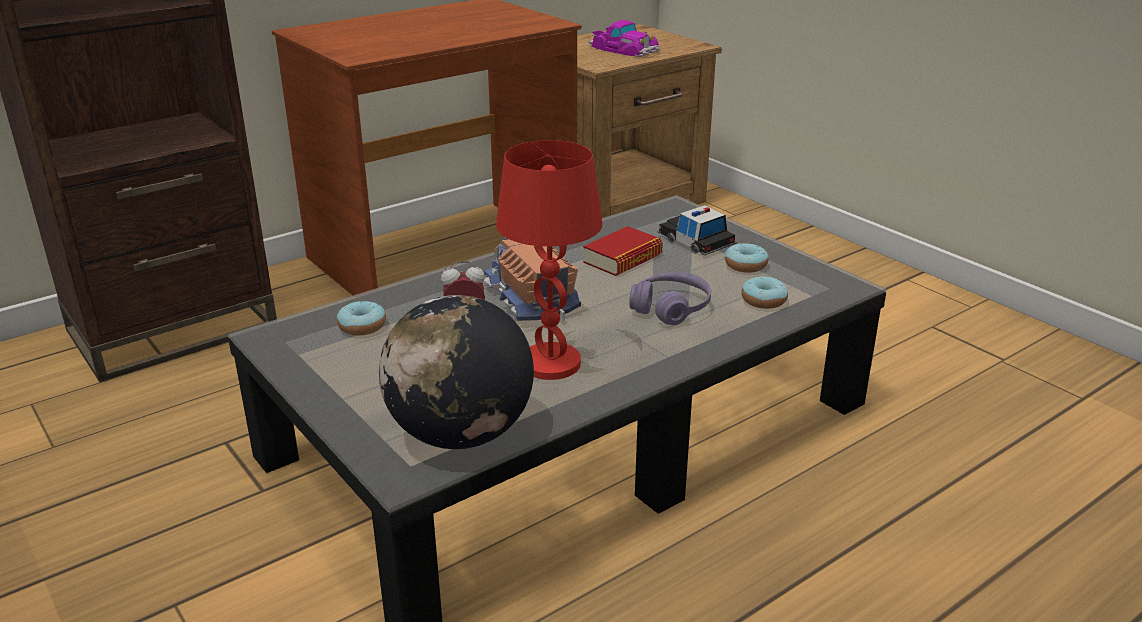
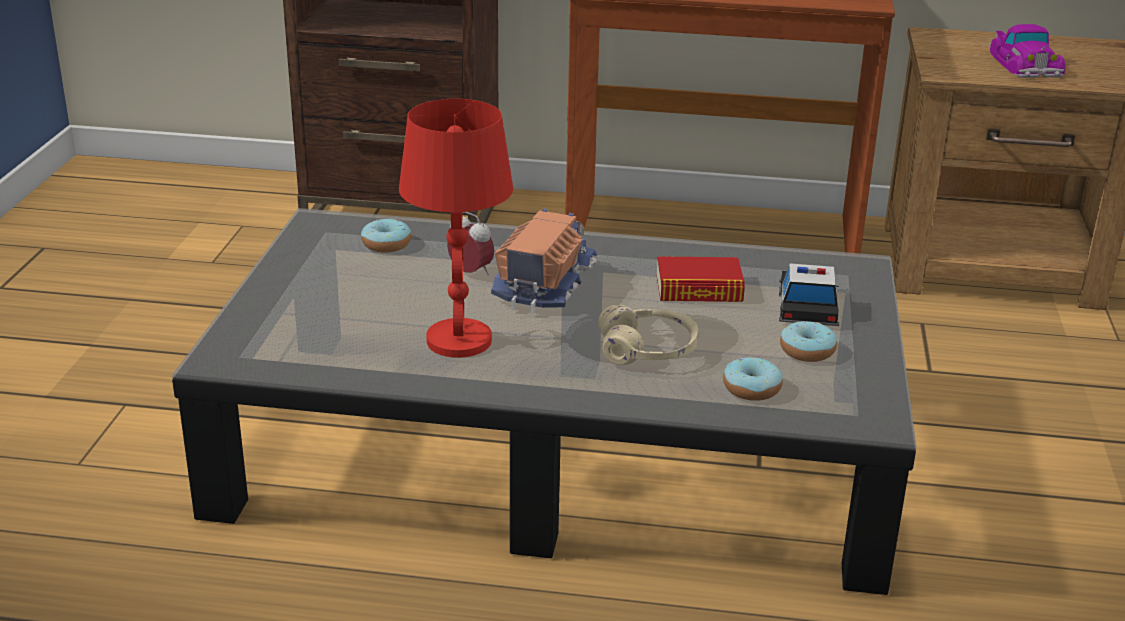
camera: 45 degrees right, 0 degrees up
globe [379,295,534,449] -> none
purple headphones [629,272,711,325] -> beige headphones [598,305,698,365]

